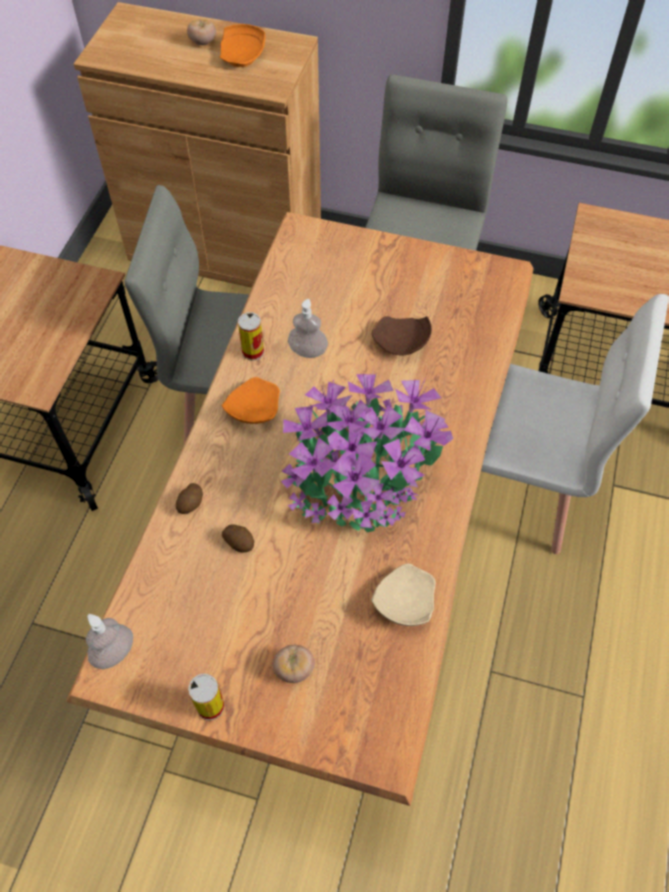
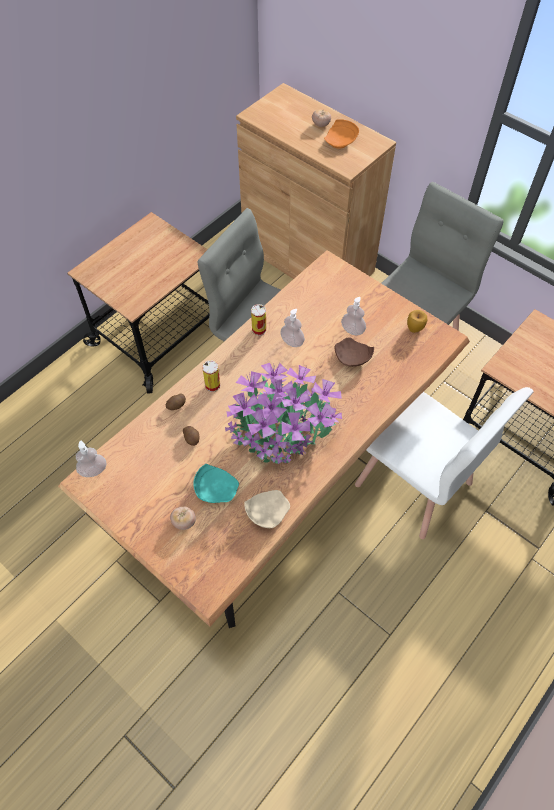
camera: 25 degrees right, 0 degrees up
can [188,674,225,720] -> can moved to [202,360,220,392]
orange plate [222,377,280,424] -> none
none -> turquoise plate [193,464,239,503]
none -> soap dispenser [341,297,366,335]
none -> apple [407,310,427,333]

